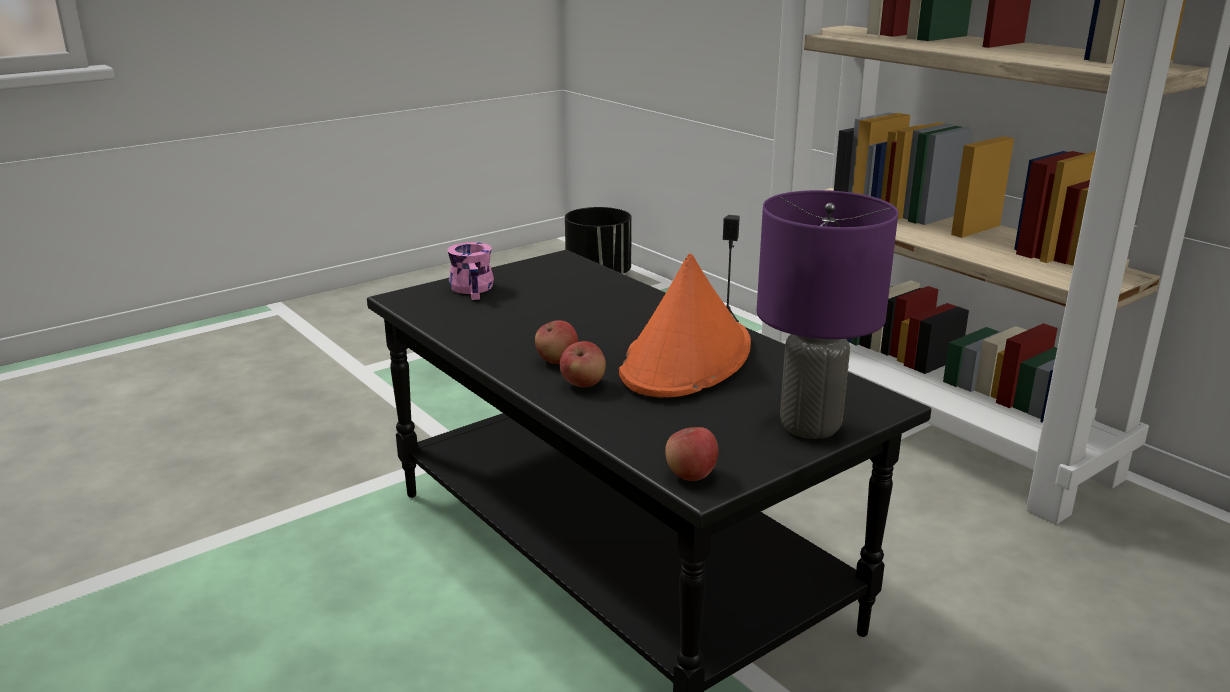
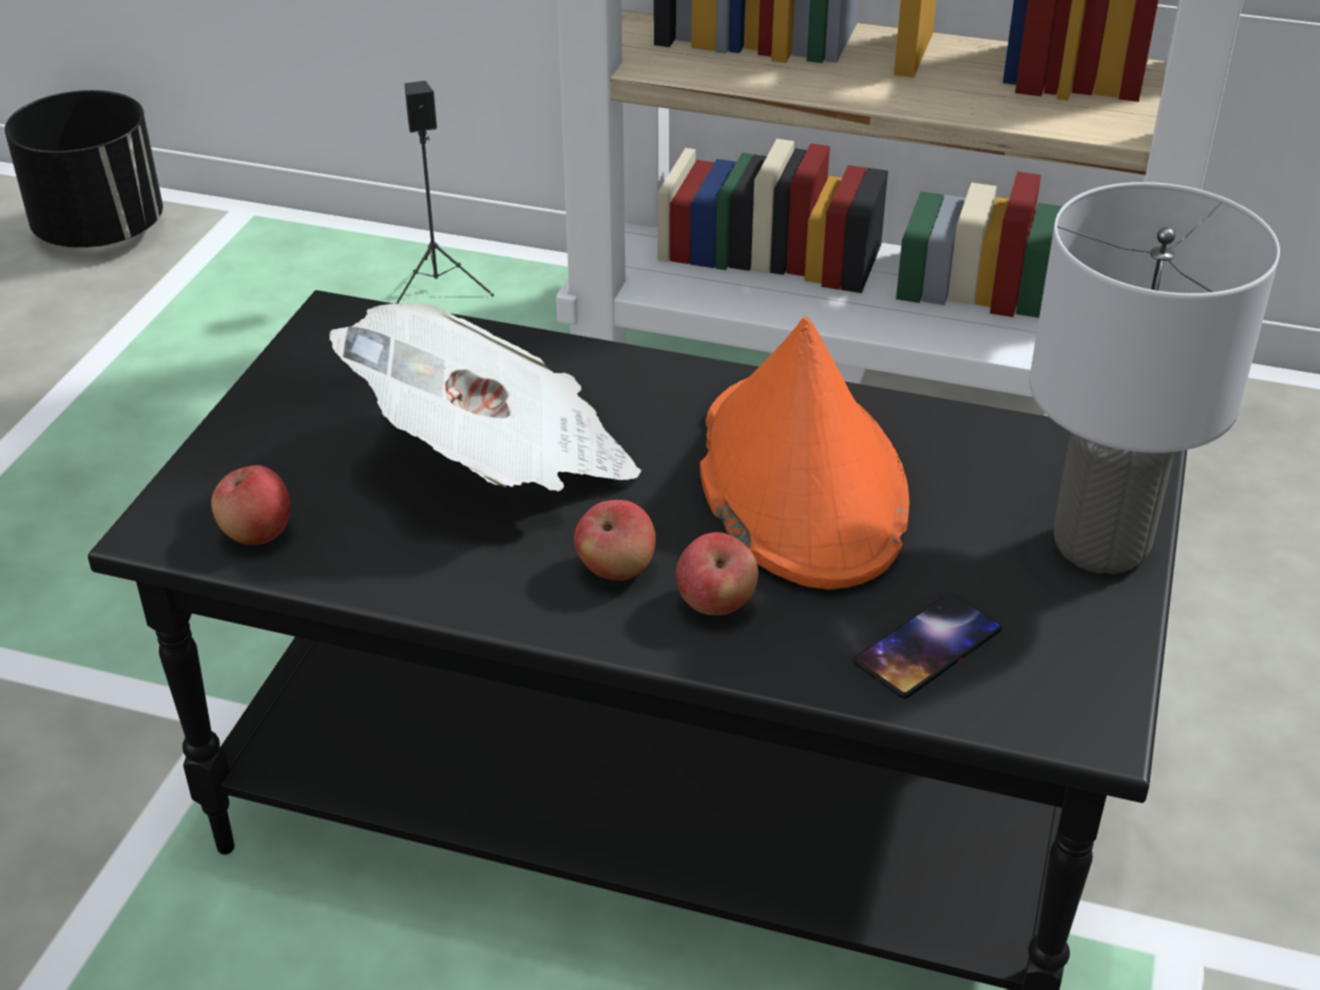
camera: 35 degrees left, 15 degrees up
pink mug [447,242,494,300] -> none
apple [665,427,719,481] -> apple moved to [211,465,291,545]
purple table lamp [757,190,898,439] -> white table lamp [1029,182,1280,574]
none -> newspaper [329,302,641,491]
none -> phone [853,593,1002,699]

